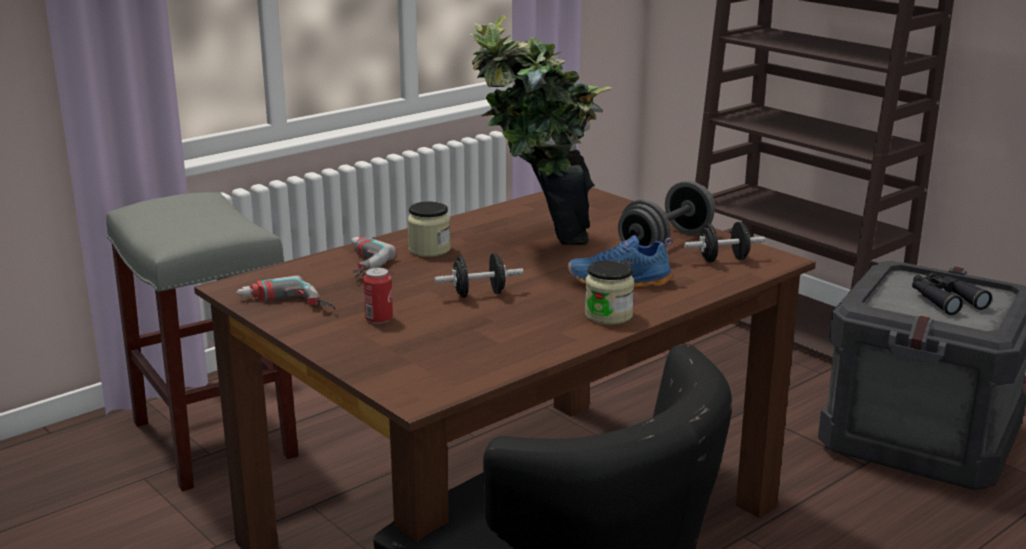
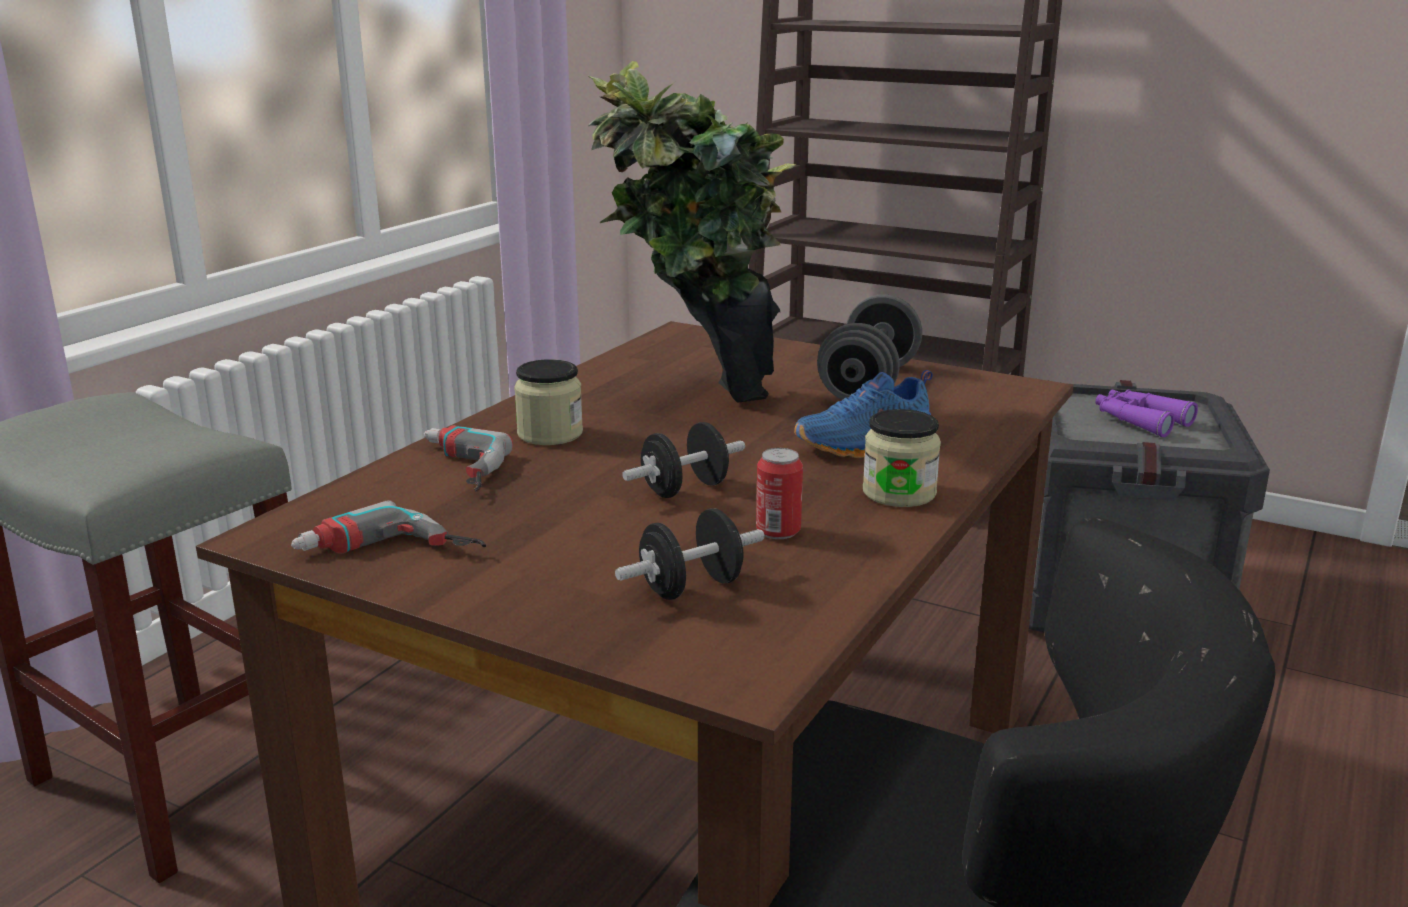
camera: 20 degrees left, 0 degrees up
can [363,267,393,324] -> can moved to [756,448,803,539]
black dumbbell [684,222,765,262] -> black dumbbell moved to [615,508,765,600]
black binoculars [912,273,992,315] -> purple binoculars [1095,389,1198,437]

